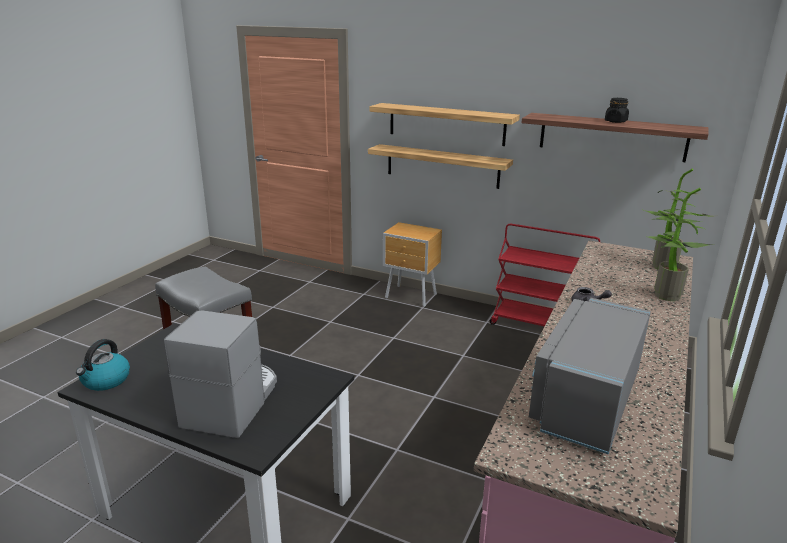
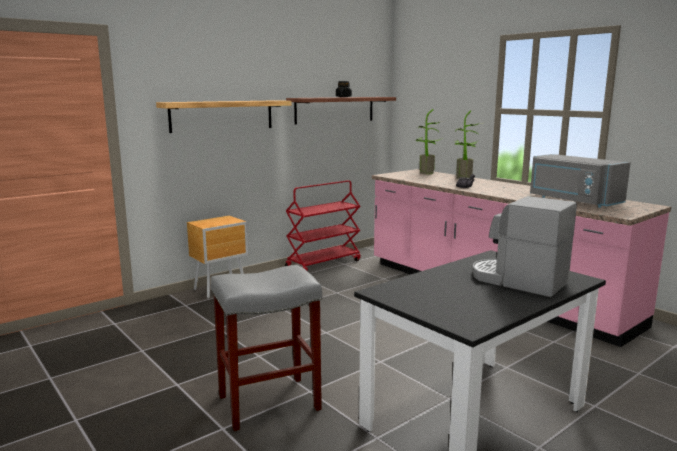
camera: 65 degrees left, 10 degrees down
kettle [76,339,130,391] -> none
shelf [368,144,513,189] -> none

